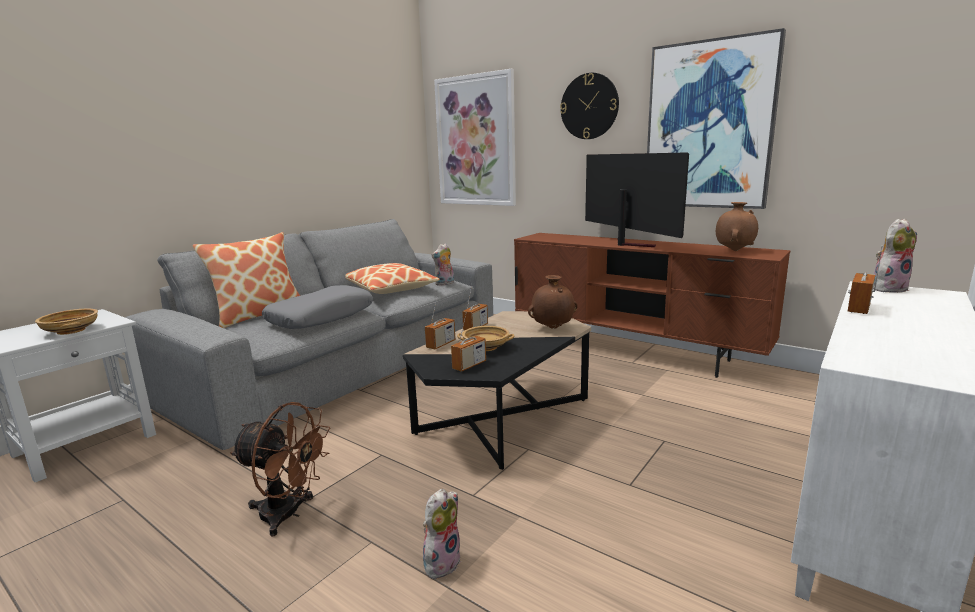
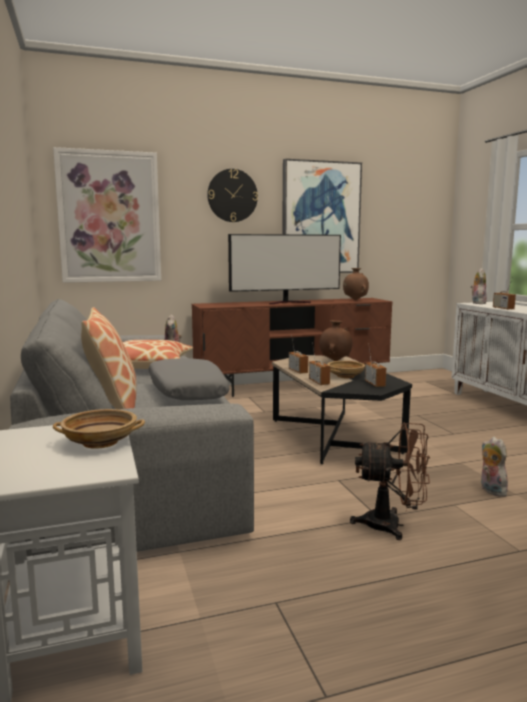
camera: 55 degrees left, 5 degrees down
brown fan [230,402,330,536] -> brown fan turned 45 degrees clockwise [350,423,430,540]
television [585,152,689,247] -> television turned 150 degrees clockwise [228,234,341,304]

